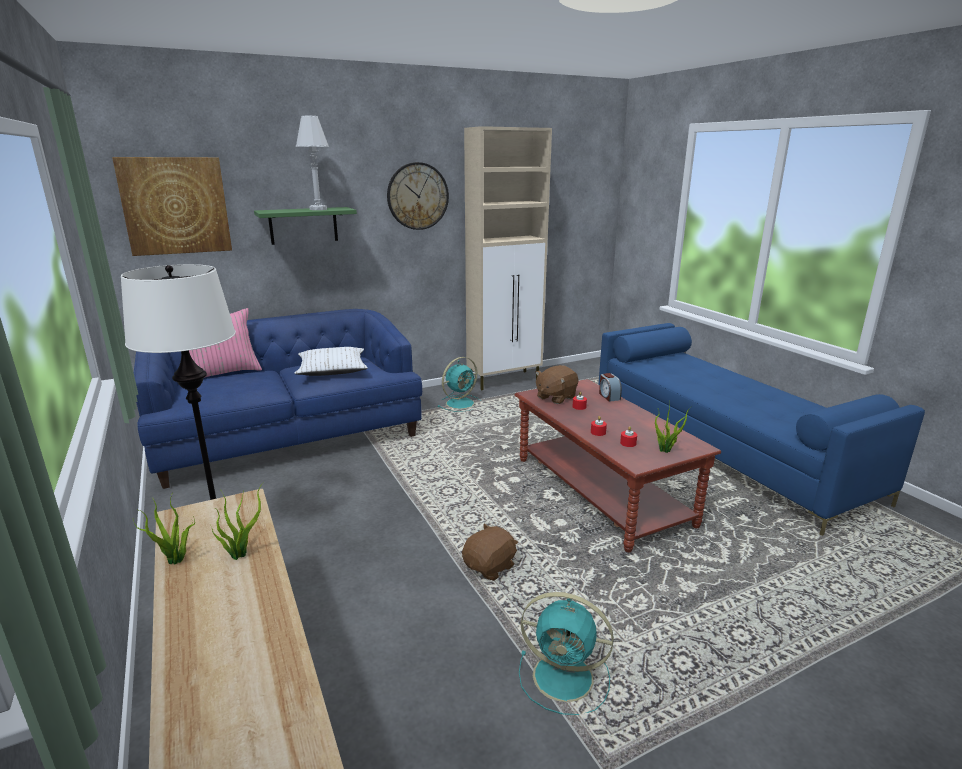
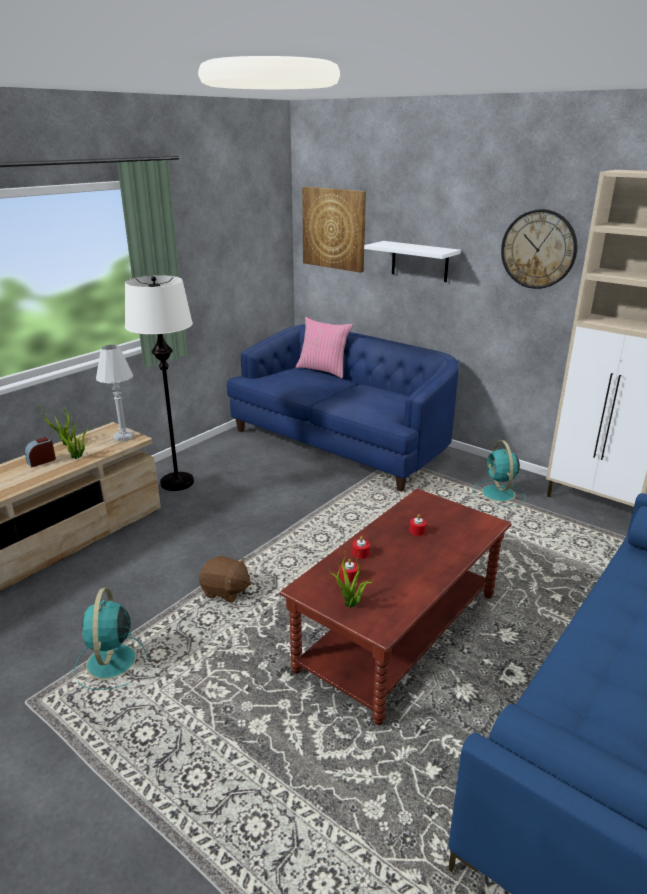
camera: 65 degrees right, 5 degrees up
green shelf [254,207,357,245] -> white shelf [364,241,461,282]
white pillow [294,347,368,376] -> none
white table lamp [296,116,329,210] -> white table lamp moved to [96,345,134,441]
turquoise fan [438,357,480,412] -> turquoise fan turned 60 degrees clockwise [474,440,526,506]
brown plush toy [535,365,579,404] -> none
alarm clock [599,373,622,402] -> alarm clock moved to [25,437,56,467]

